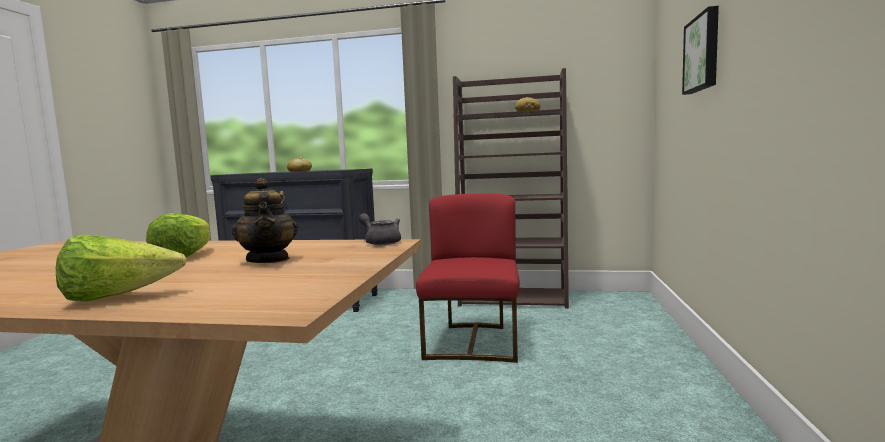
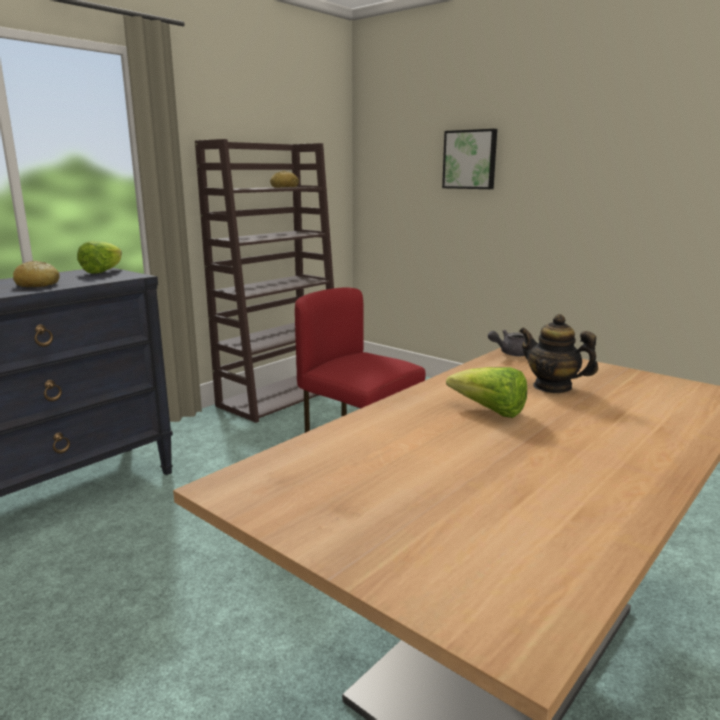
camera: 60 degrees left, 10 degrees up
lettuce [56,235,187,301] -> lettuce moved to [77,241,122,274]
teapot [231,178,298,263] -> teapot turned 150 degrees counterclockwise [519,314,598,393]

